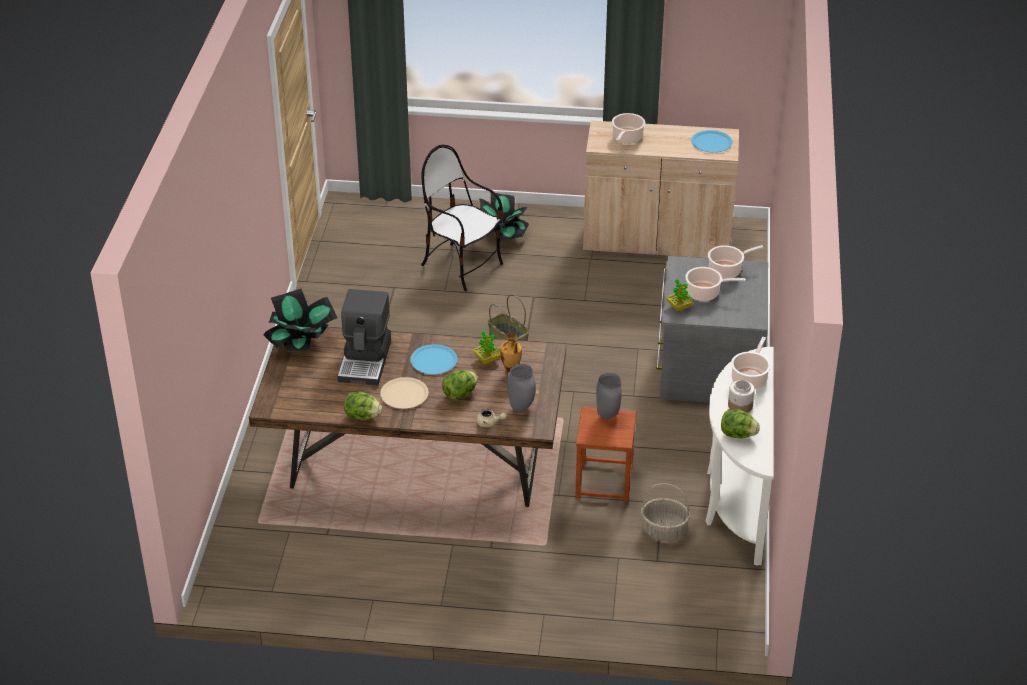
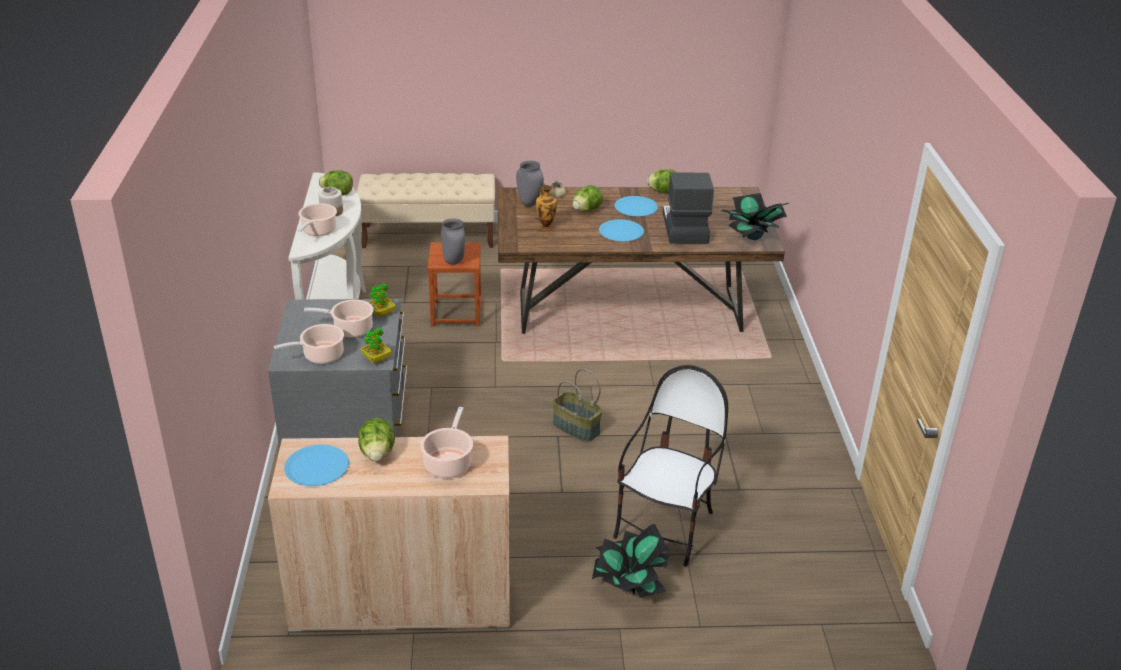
camera: 170 degrees right, 5 degrees down
beige plate [380,377,429,409] -> blue plate [614,196,658,216]
chair [421,145,503,292] -> chair turned 90 degrees counterclockwise [613,365,728,567]
potted plant [473,331,500,364] -> potted plant moved to [360,328,392,363]
basket [641,483,690,541] -> none
none -> beige bench [357,173,495,248]
none -> lettuce [358,418,395,461]

